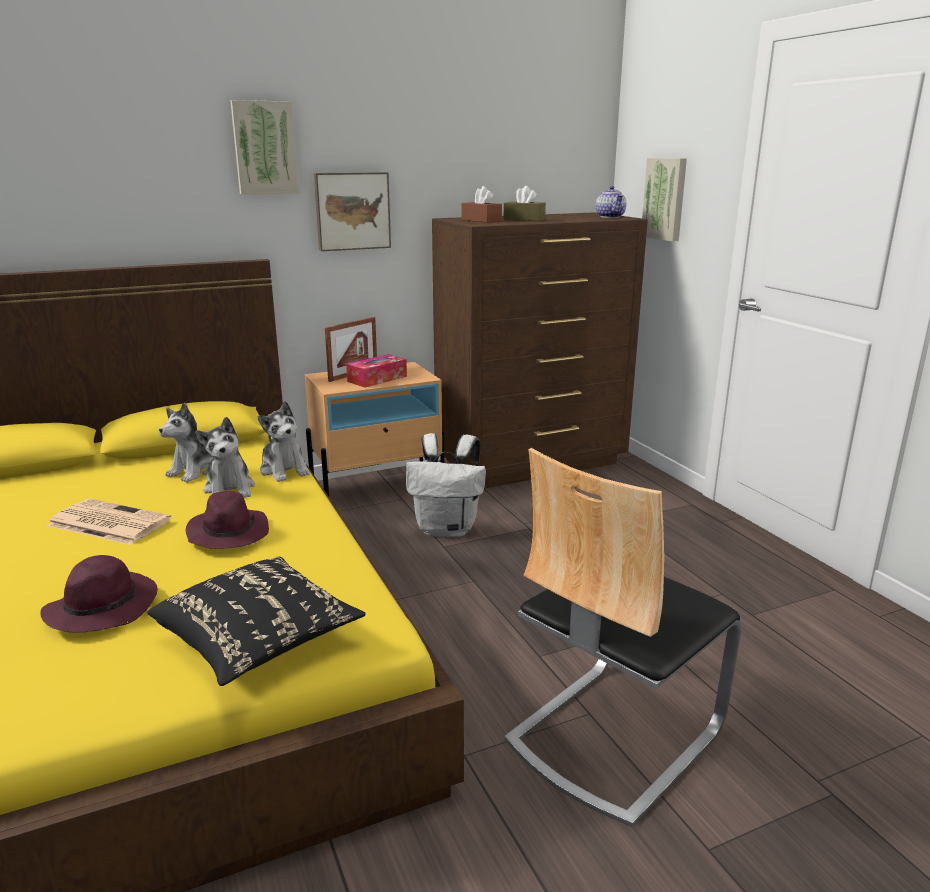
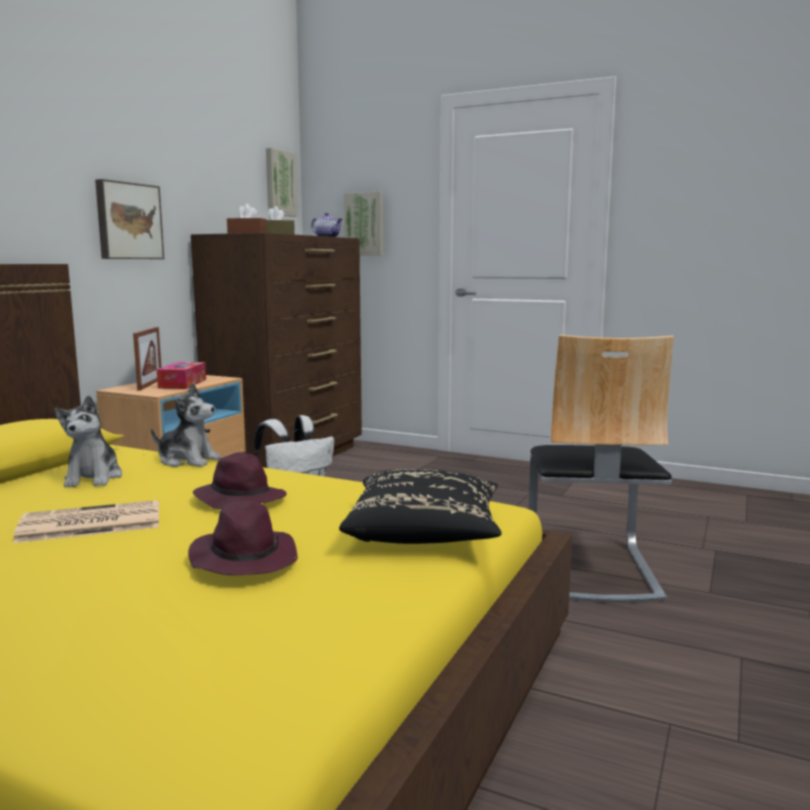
camera: 40 degrees left, 10 degrees down
plush toy [195,417,255,498] -> none
picture [230,100,299,194] -> picture moved to [266,148,297,217]

